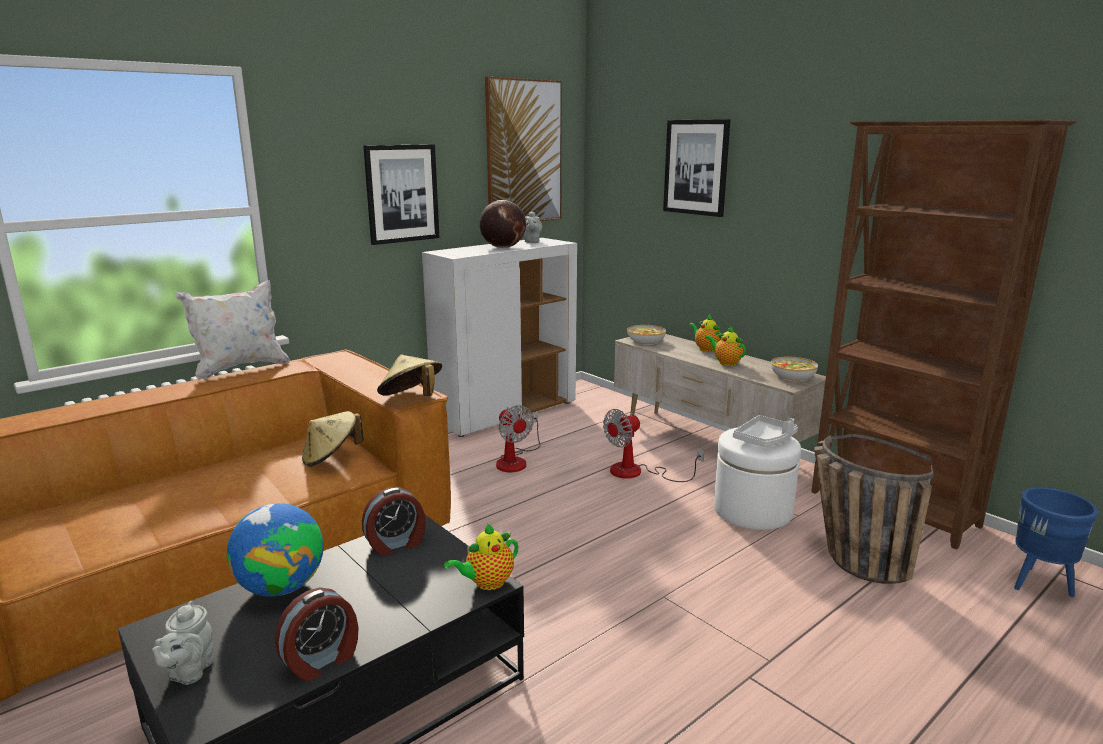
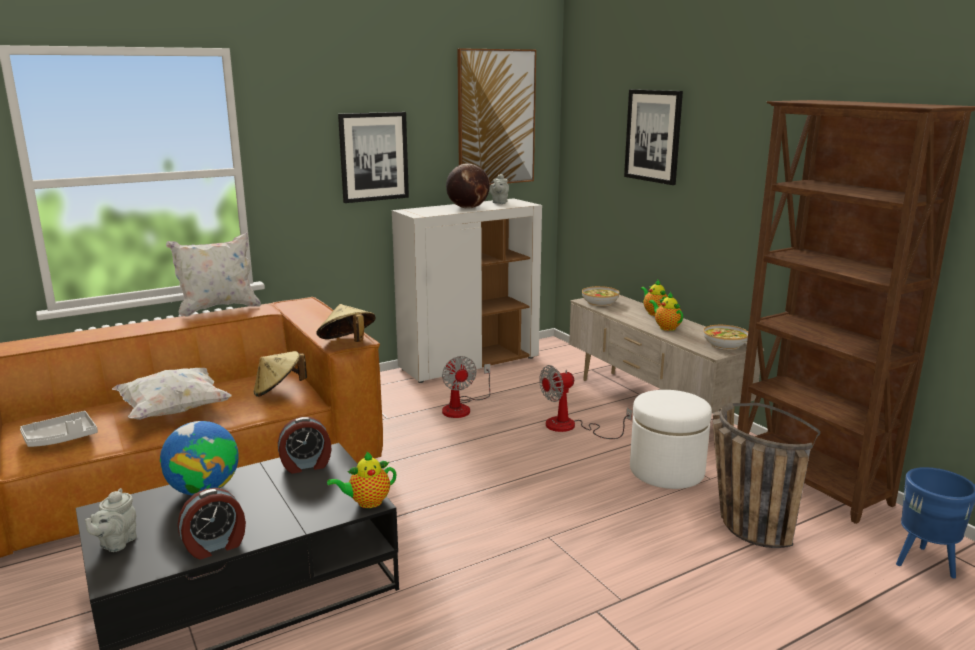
camera: 10 degrees right, 0 degrees up
grey tray [733,415,798,447] -> grey tray moved to [20,411,98,447]
none -> white pillow [112,368,232,420]

